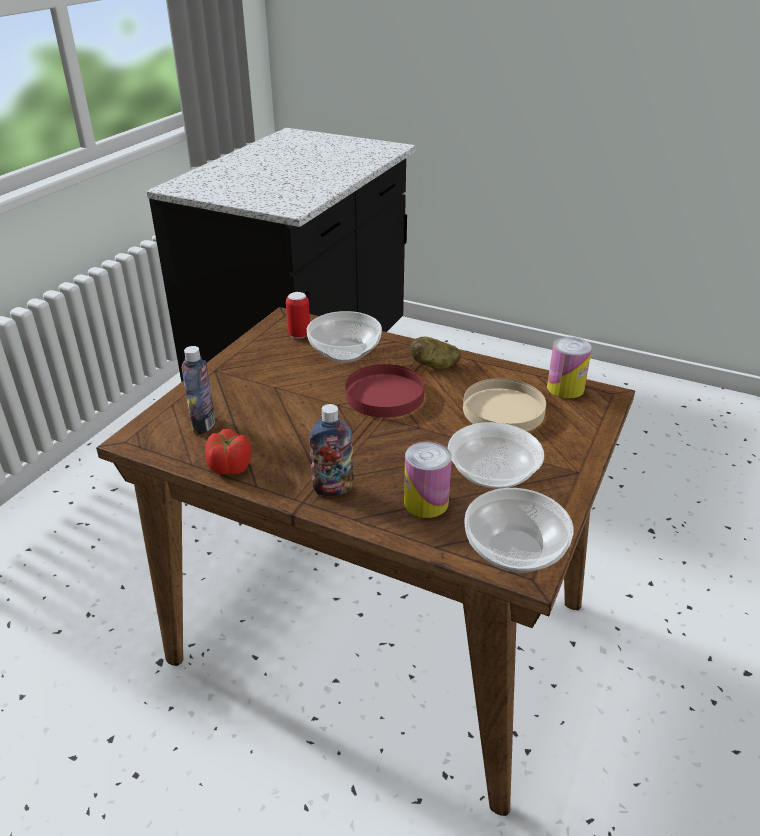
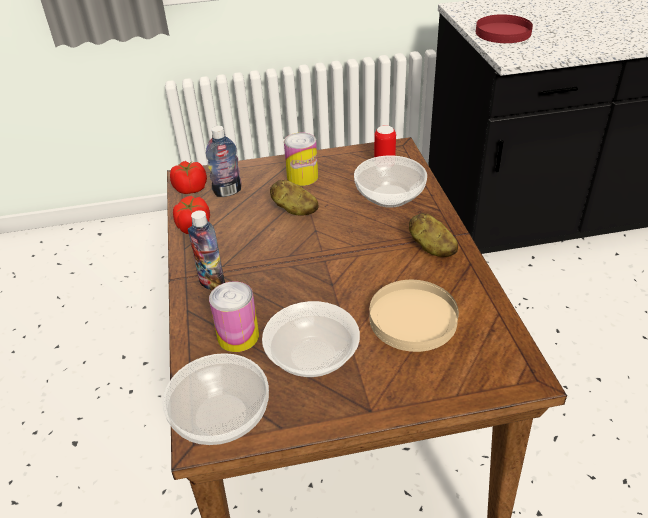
camera: 55 degrees right, 5 degrees up
red plate [345,364,425,418] -> red plate moved to [476,14,533,43]
can [547,337,592,399] -> can moved to [284,133,318,186]
none -> tomato [170,161,207,194]
none -> potato [270,180,319,216]

